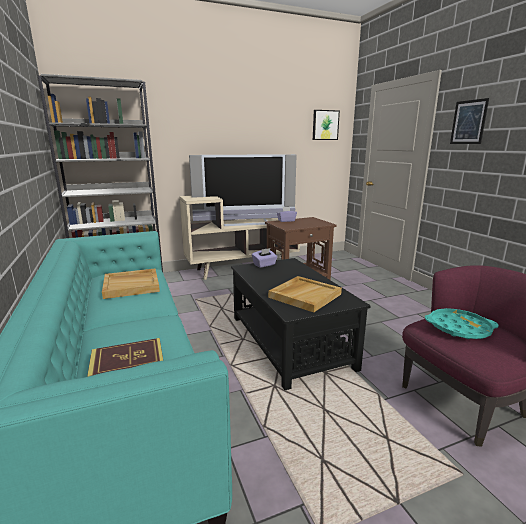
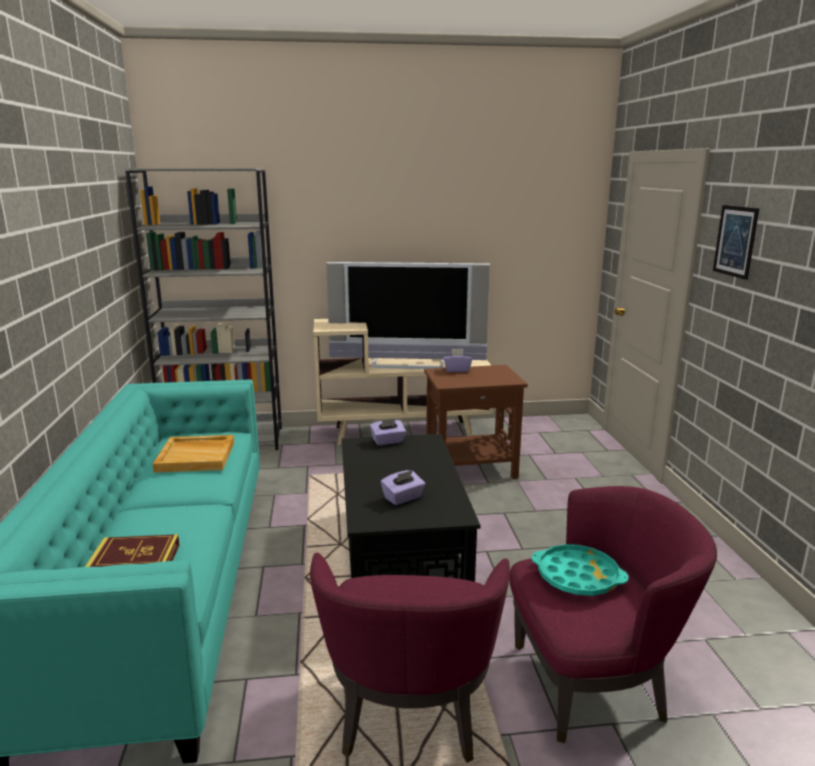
camera: 15 degrees right, 0 degrees up
beige tray [268,276,342,312] -> purple tissue box [381,470,425,505]
picture [313,110,340,140] -> none
none -> purple armchair [310,553,510,763]

